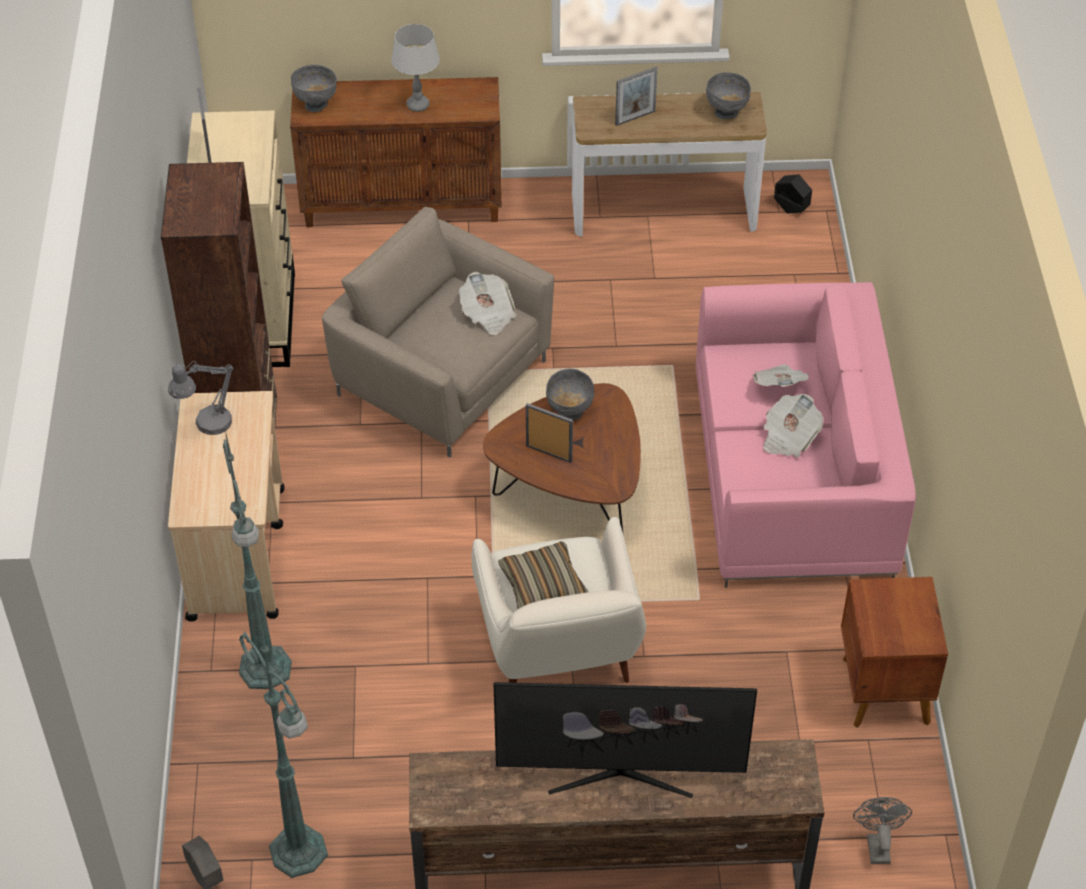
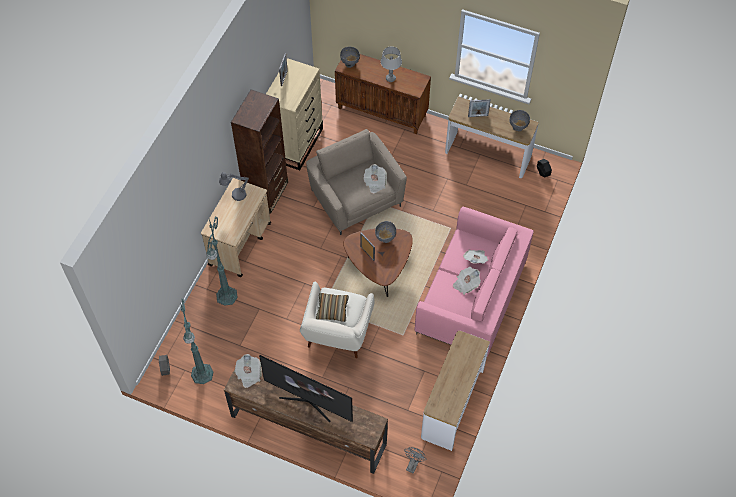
camera: 25 degrees right, 10 degrees up
brown nightstand [841,577,948,728] -> console table [421,331,490,451]
none -> newspaper [234,354,261,388]

